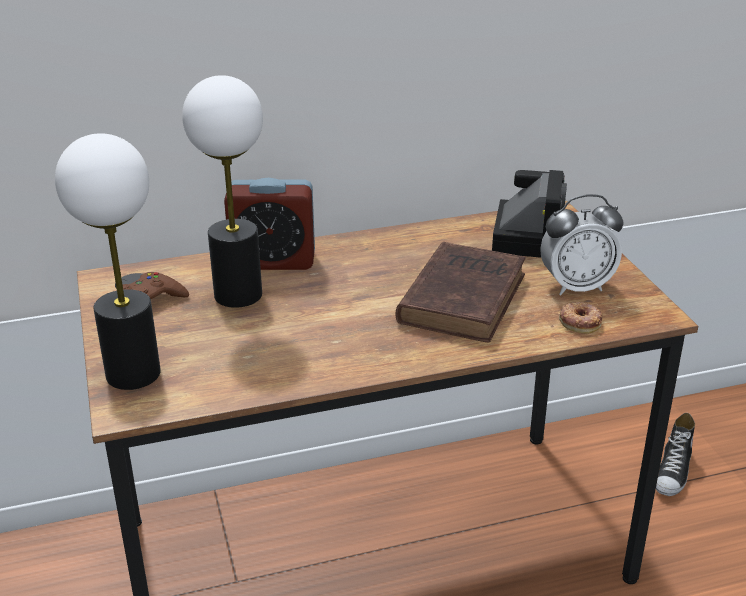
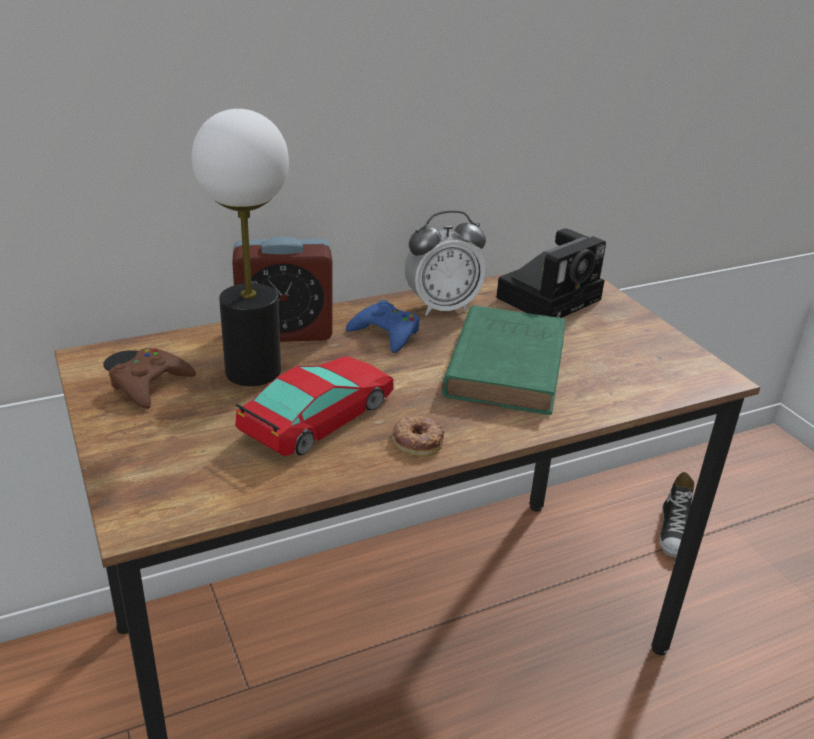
camera: 10 degrees left, 0 degrees up
table lamp [55,133,161,390] -> none
brown book [396,242,526,342] -> green book [442,305,566,415]
camera [492,170,567,258] -> camera turned 45 degrees clockwise [496,229,606,318]
alarm clock [540,194,623,296] -> alarm clock moved to [405,210,486,316]
donut [559,302,603,334] -> donut moved to [392,415,444,457]
none -> toy car [235,356,394,456]
none -> blue game controller [346,300,420,353]

